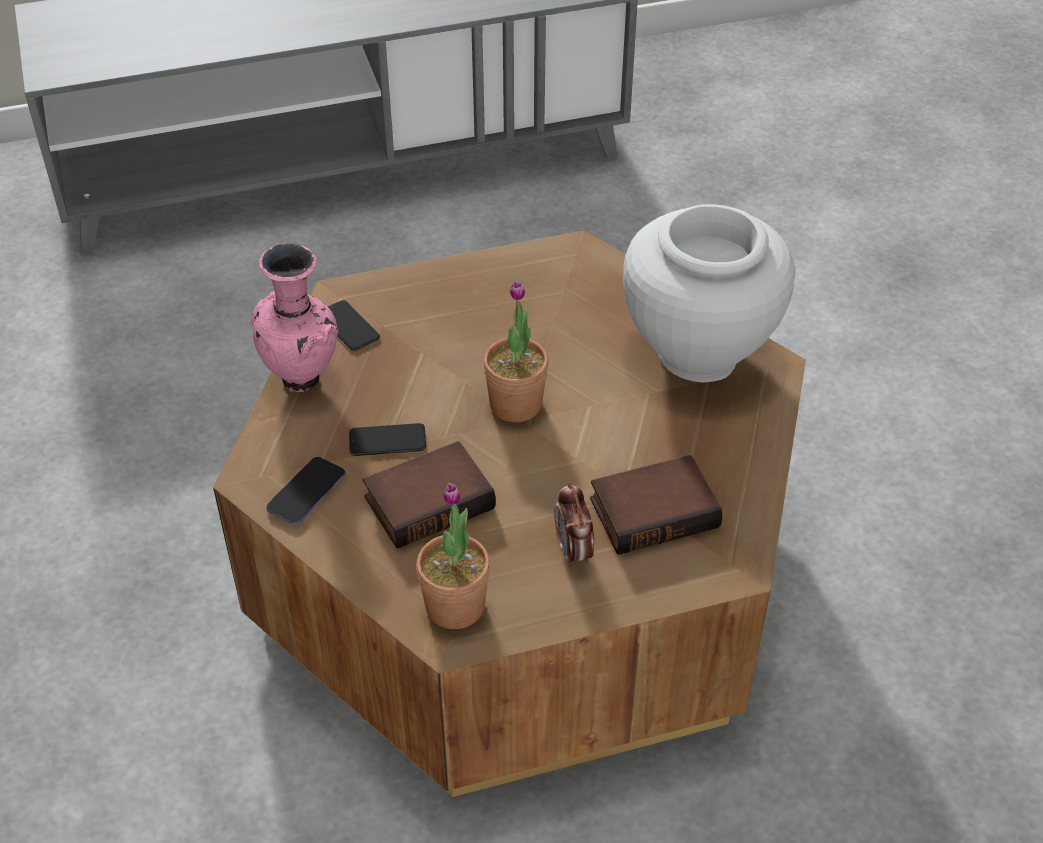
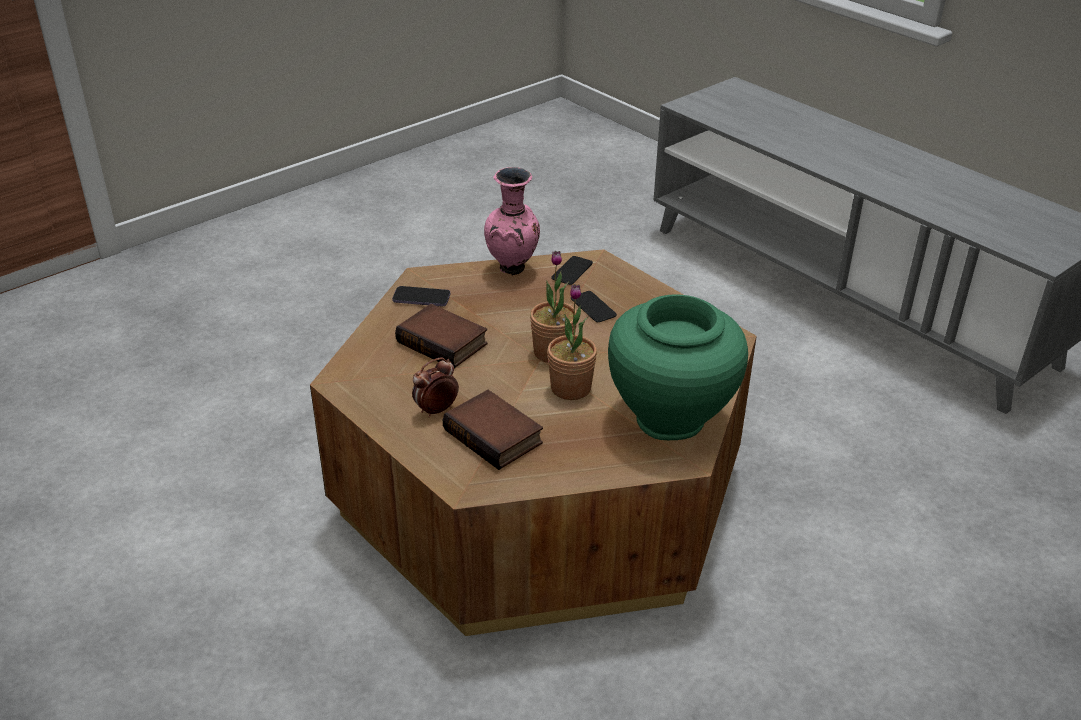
camera: 65 degrees right, 10 degrees down
phone [349,423,426,456] -> phone moved to [571,291,617,322]
potted plant [416,483,490,629] -> potted plant moved to [547,284,597,400]
white vase [623,204,795,383] -> green vase [608,294,748,440]

